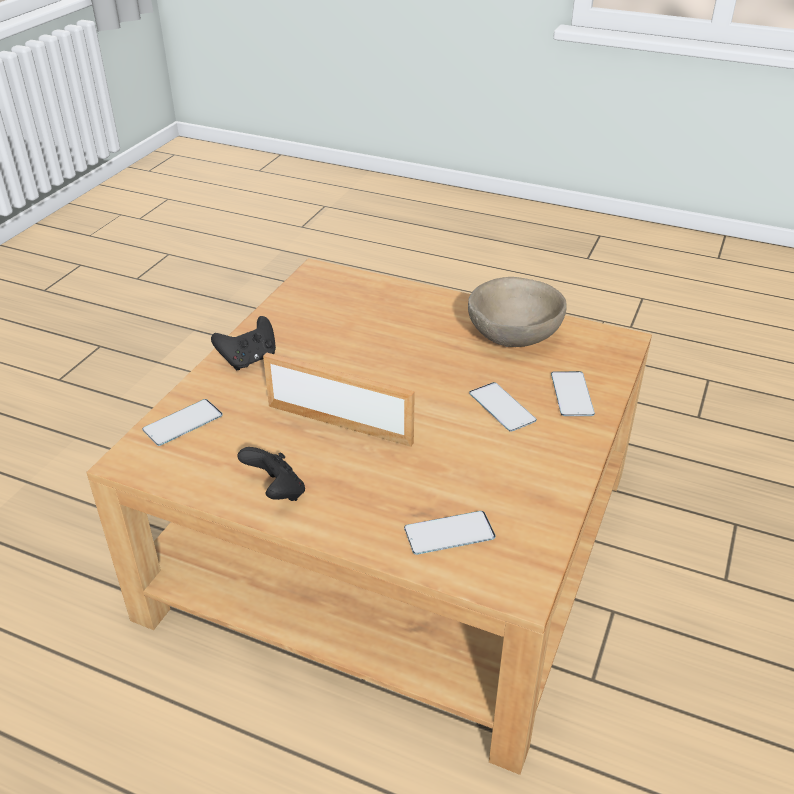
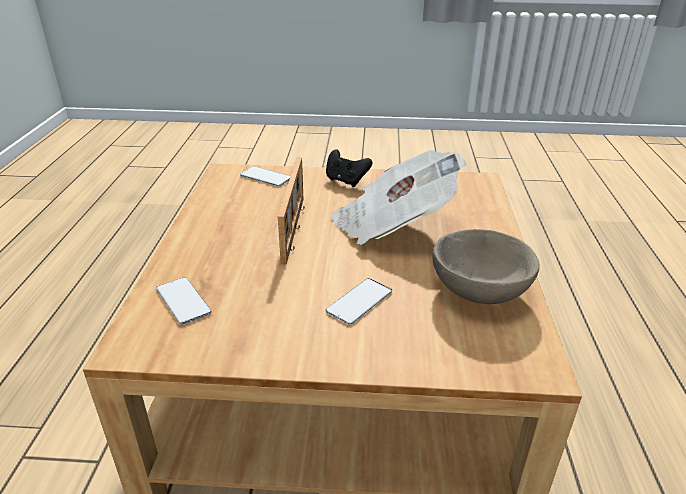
camera: 70 degrees right, 5 degrees down
black game controller [237,447,305,501] -> none
phone [551,371,595,416] -> none
none -> newspaper [331,150,466,245]

